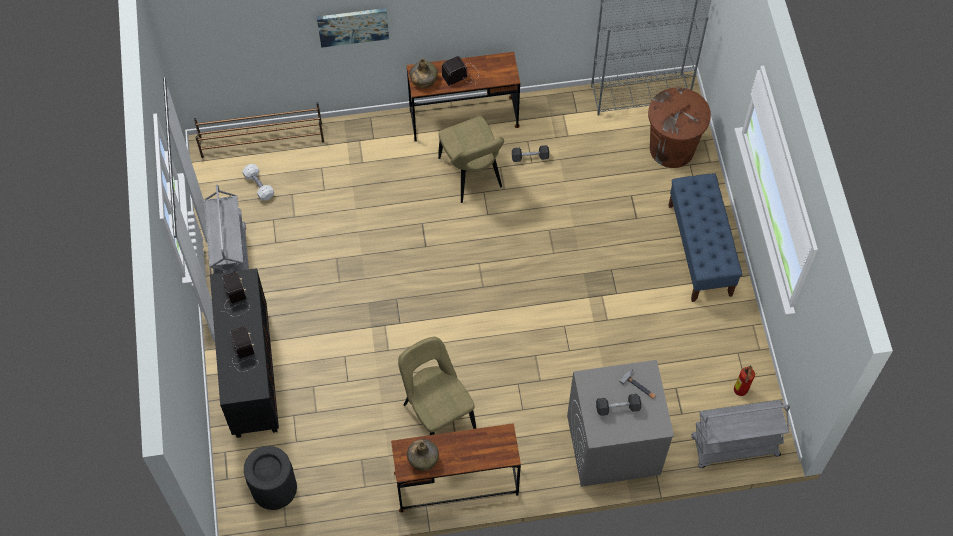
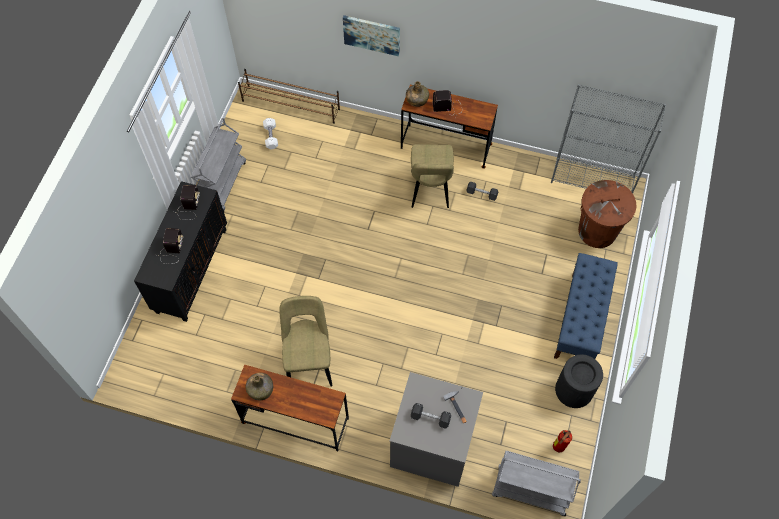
camera: 25 degrees right, 0 degrees up
black trash can [244,446,297,510] -> black trash can moved to [555,354,603,408]

